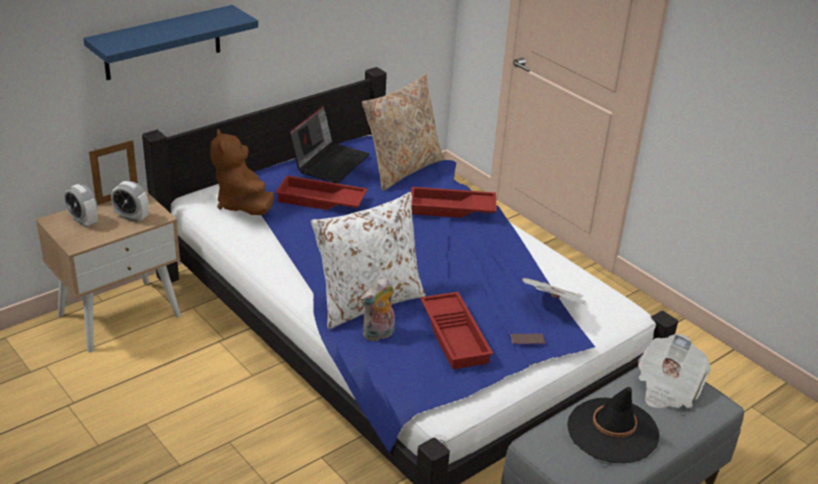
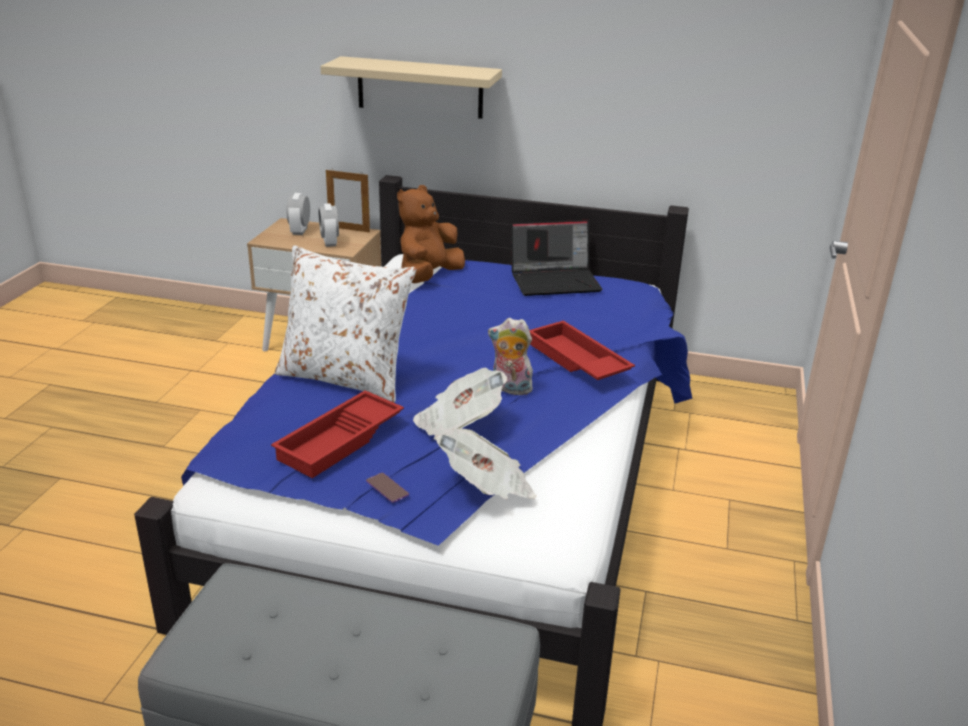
camera: 55 degrees right, 5 degrees down
blue shelf [83,5,258,80] -> beige shelf [320,56,502,119]
red tray [275,175,367,210] -> none
plush toy [361,277,395,341] -> plush toy moved to [488,318,533,395]
beige pillow [362,74,444,191] -> none
black hat [567,387,660,464] -> none
newspaper [638,334,711,408] -> newspaper moved to [413,367,508,440]

